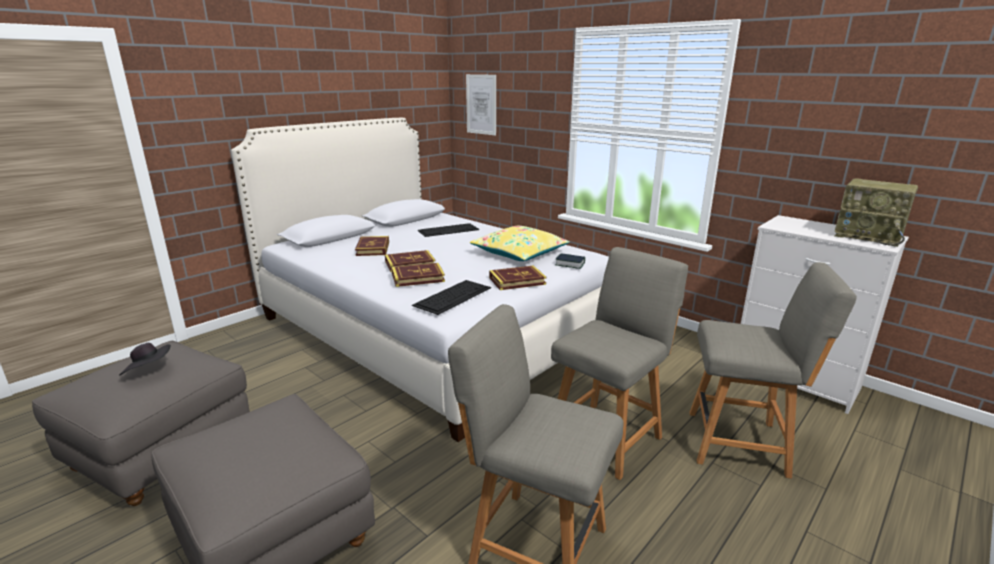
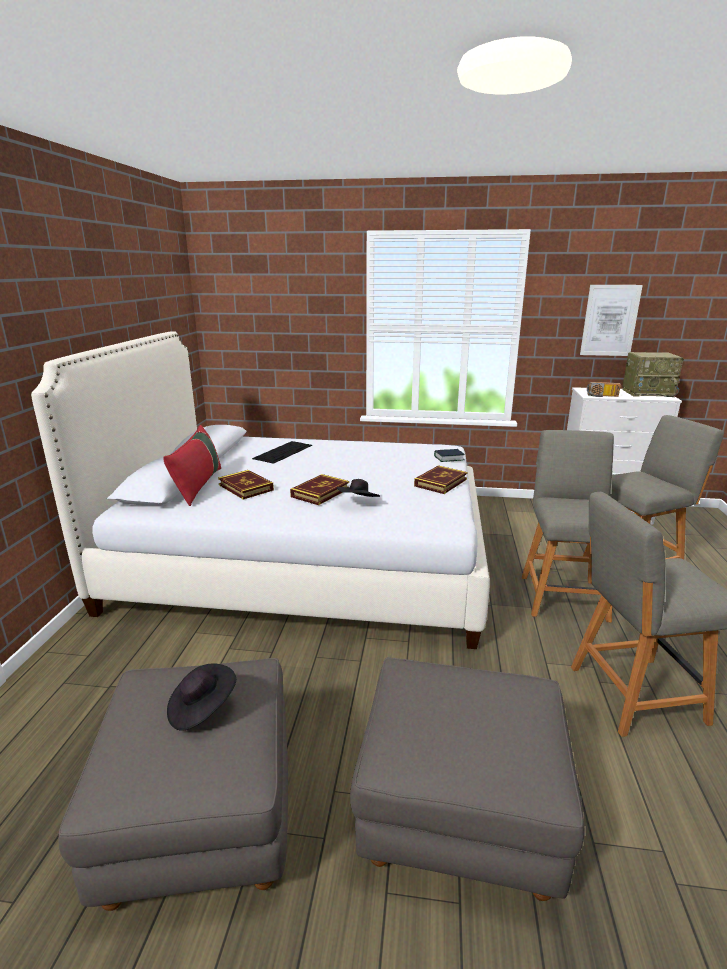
camera: 35 degrees left, 0 degrees up
book [392,263,445,287] -> black hat [336,479,380,497]
keyboard [412,280,491,315] -> none
picture [466,74,496,135] -> picture moved to [580,285,643,356]
yellow pillow [470,226,570,261] -> none
none -> red pillow [163,425,221,506]
none -> radio [587,382,621,397]

